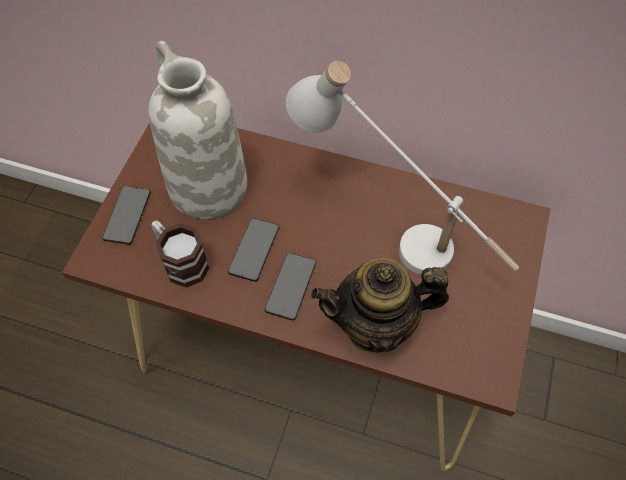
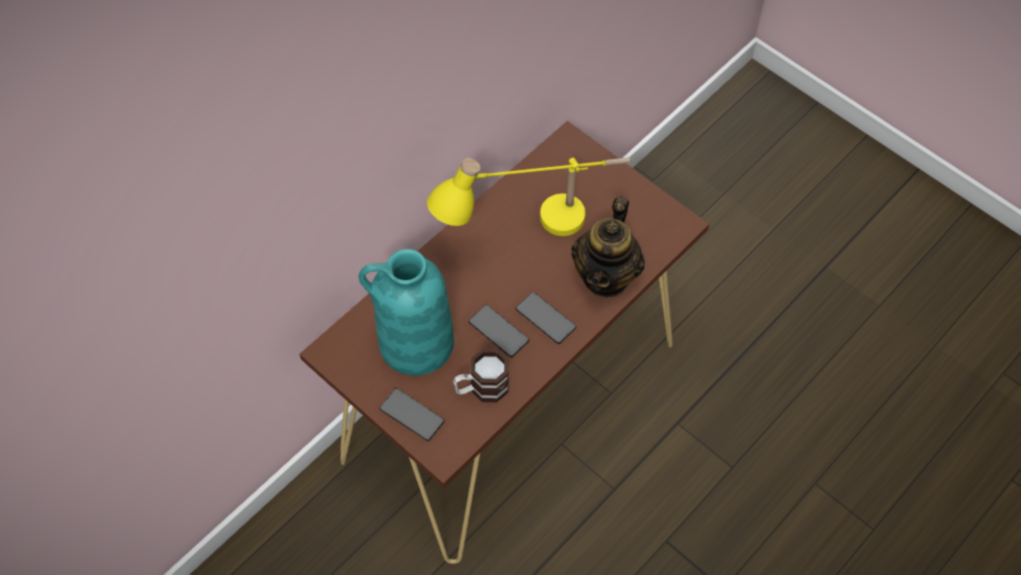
camera: 65 degrees left, 0 degrees up
white vase [148,41,248,219] -> turquoise vase [359,249,454,376]
white table lamp [286,61,519,275] -> yellow table lamp [427,157,630,236]

